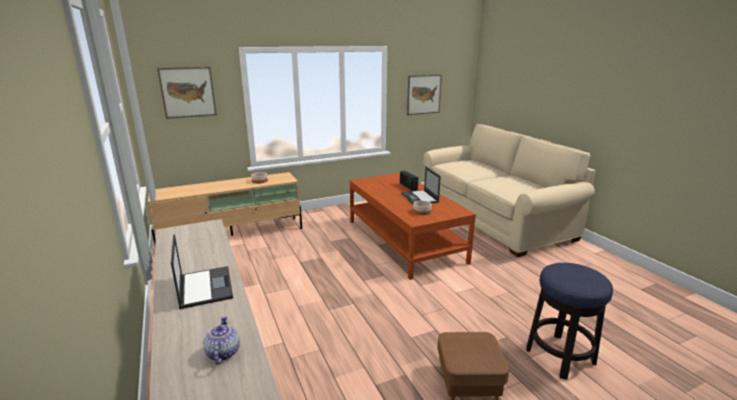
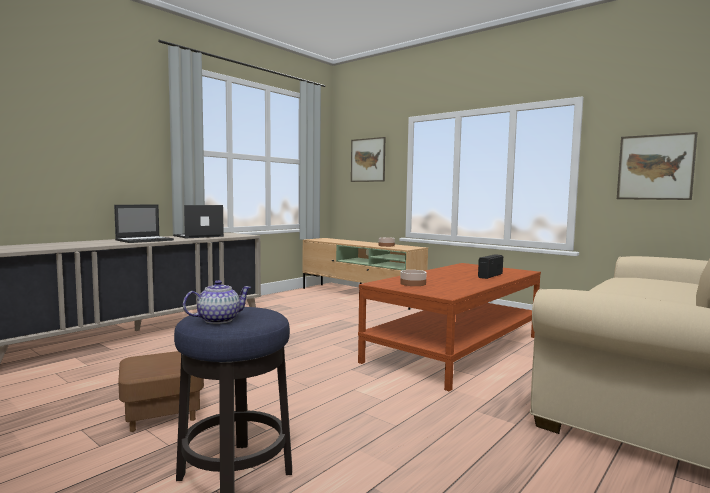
camera: 65 degrees right, 15 degrees down
teapot [203,316,240,365] -> teapot moved to [183,280,251,324]
laptop [401,166,441,204] -> laptop moved to [173,205,224,238]

